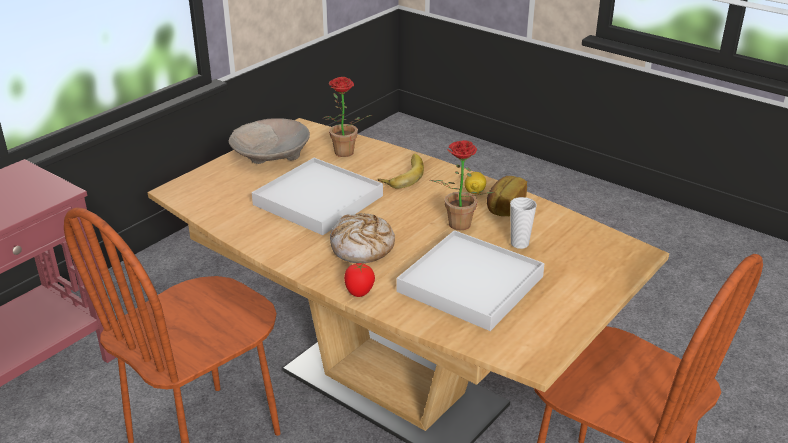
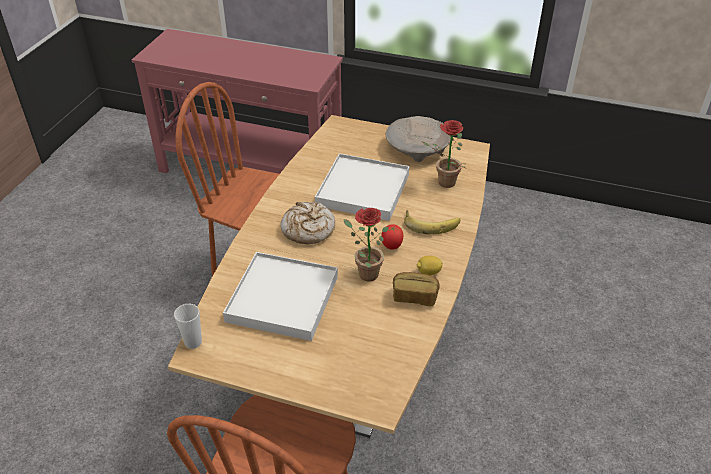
camera: 70 degrees right, 10 degrees up
tomato [344,263,375,297] -> tomato moved to [381,224,403,250]
cup [510,197,537,249] -> cup moved to [174,304,202,349]

